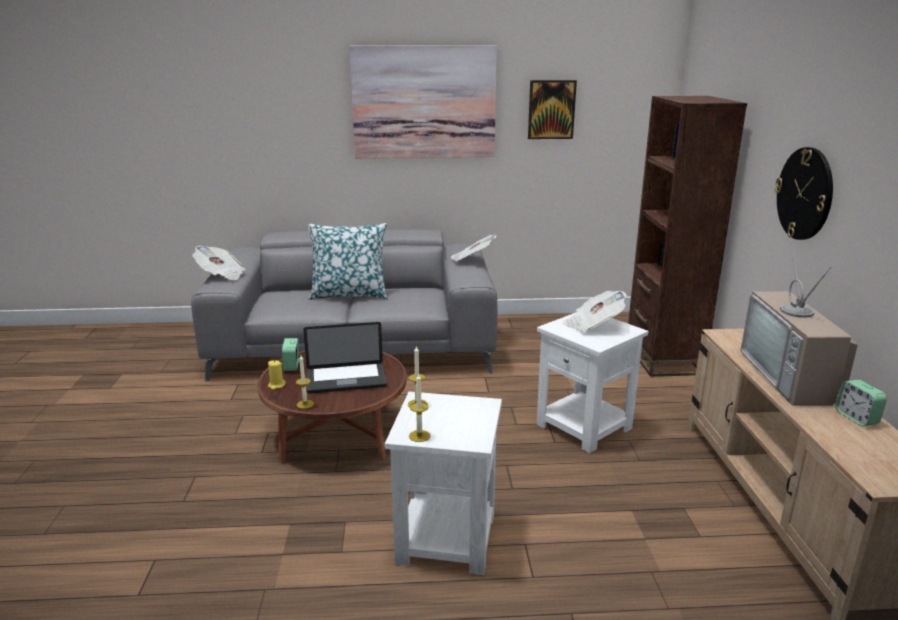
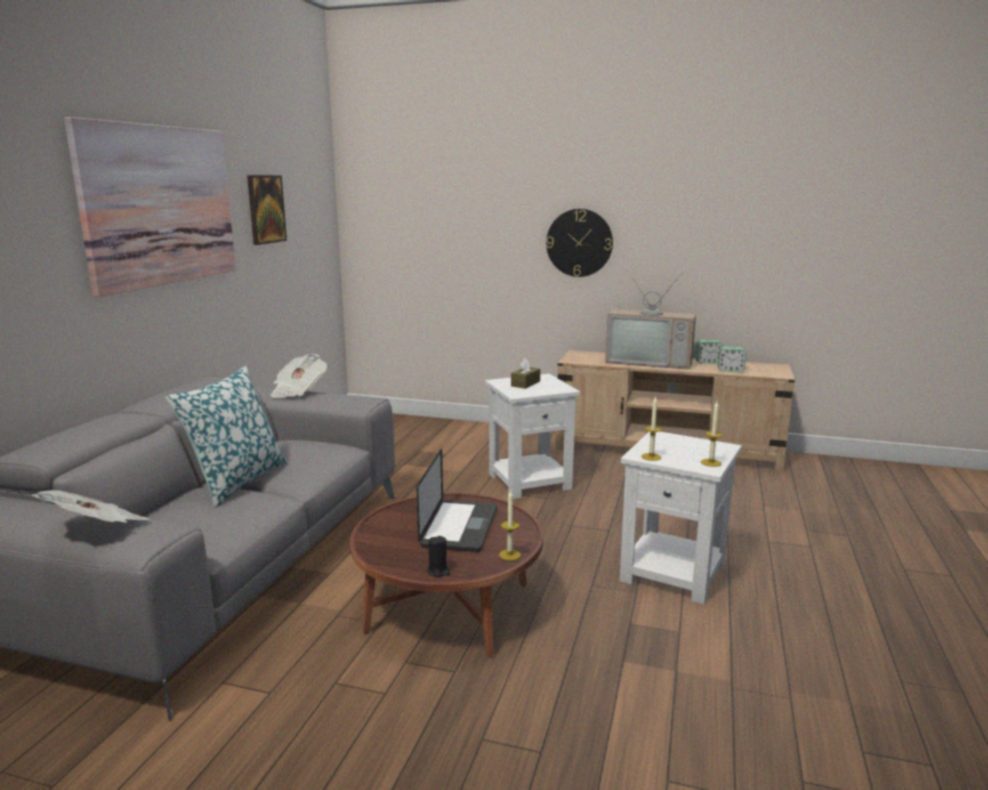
camera: 70 degrees left, 5 degrees down
yellow candle [268,360,286,390] -> black candle [427,536,450,578]
alarm clock [282,338,299,371] -> alarm clock moved to [718,347,746,372]
newspaper [563,291,627,332] -> brown tissue box [511,358,540,389]
brown bookcase [628,96,747,377] -> none

